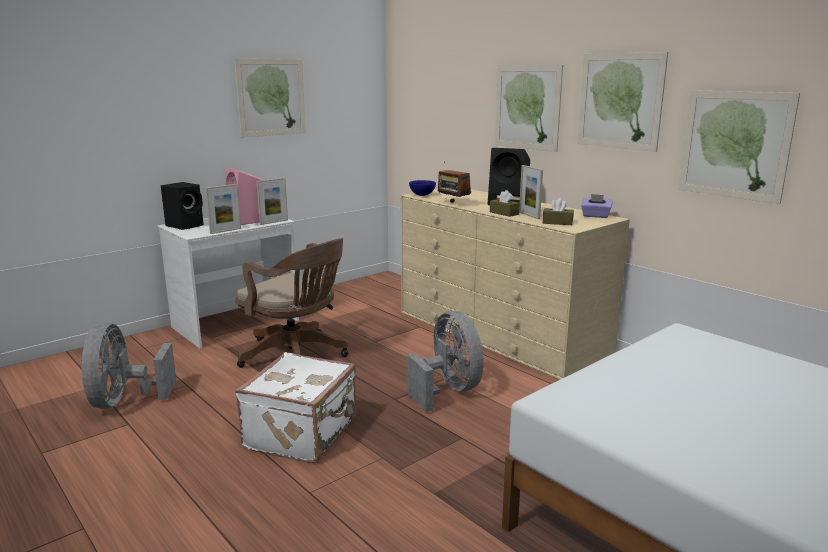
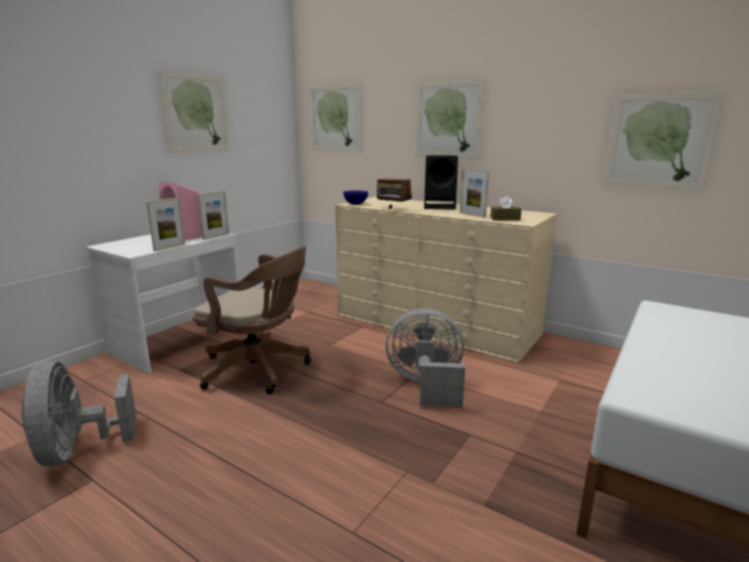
camera: 15 degrees left, 0 degrees up
black speaker [161,182,204,230] -> none
white suitcase [235,352,356,463] -> none
grey fan [408,311,484,412] -> grey fan turned 45 degrees counterclockwise [385,308,465,408]
brown tissue box [490,190,520,217] -> none
picture [577,52,668,152] -> picture moved to [310,84,361,152]
purple tissue box [581,194,613,218] -> none

